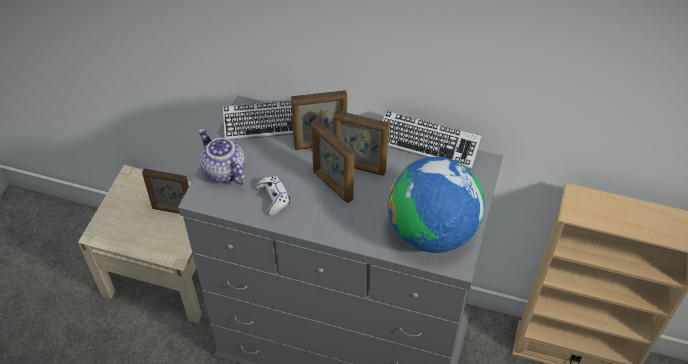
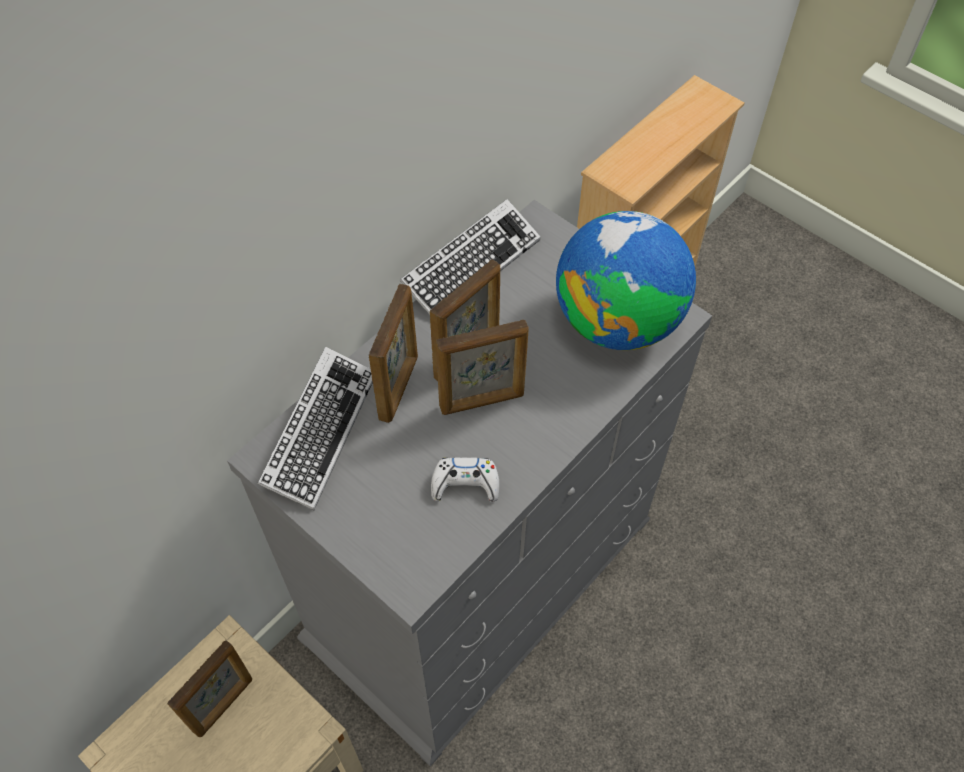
camera: 65 degrees left, 5 degrees up
teapot [199,129,245,185] -> none

